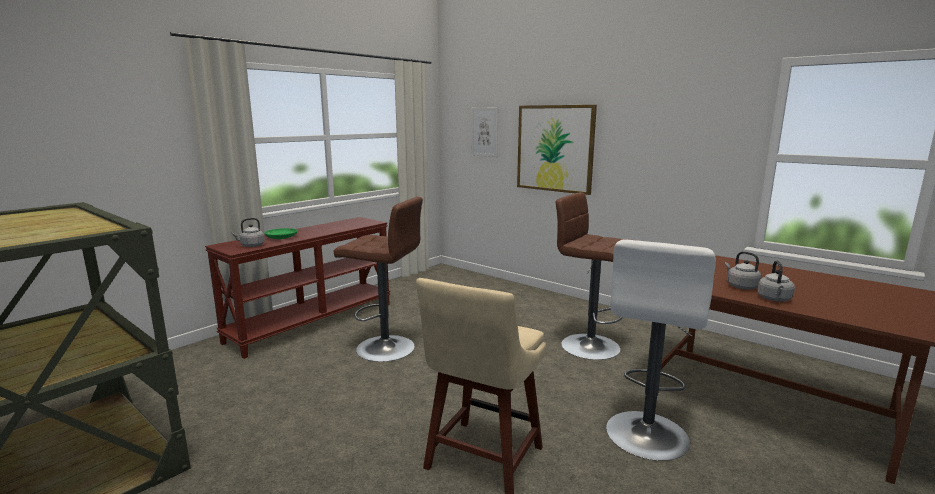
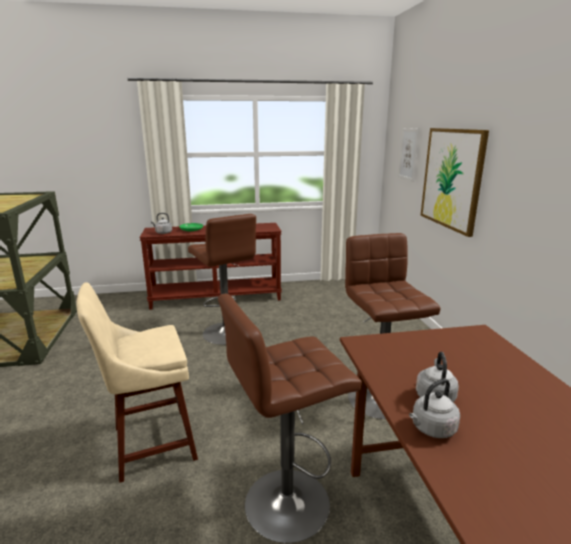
camera: 40 degrees right, 5 degrees up
white stool [606,239,716,461] -> brown stool [218,294,362,543]

